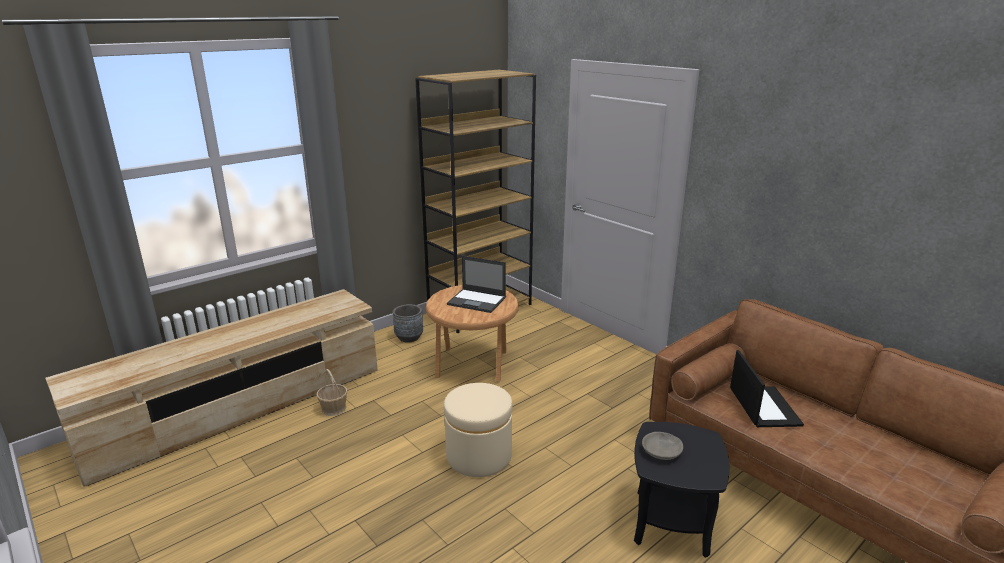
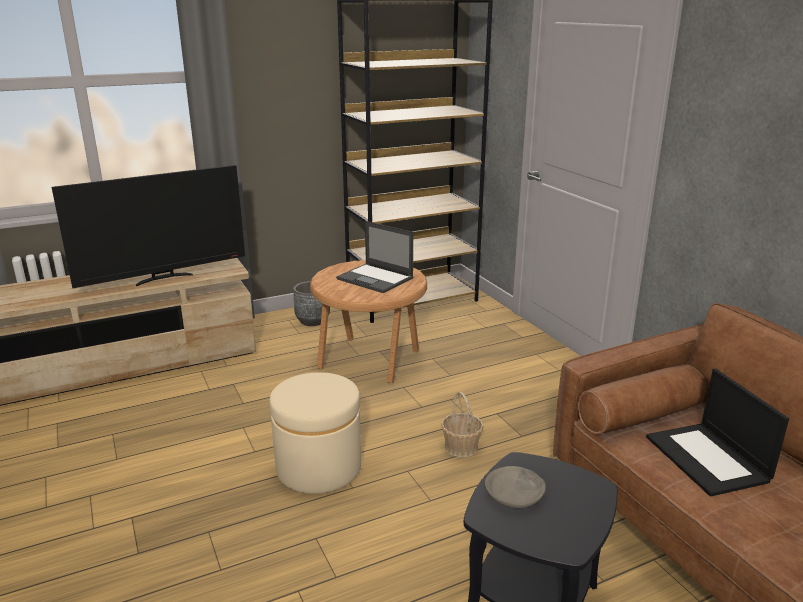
camera: 15 degrees right, 0 degrees up
basket [316,369,348,416] -> basket moved to [441,391,484,457]
laptop [730,350,804,427] -> laptop turned 150 degrees clockwise [646,368,789,497]
none -> television [51,165,245,288]

